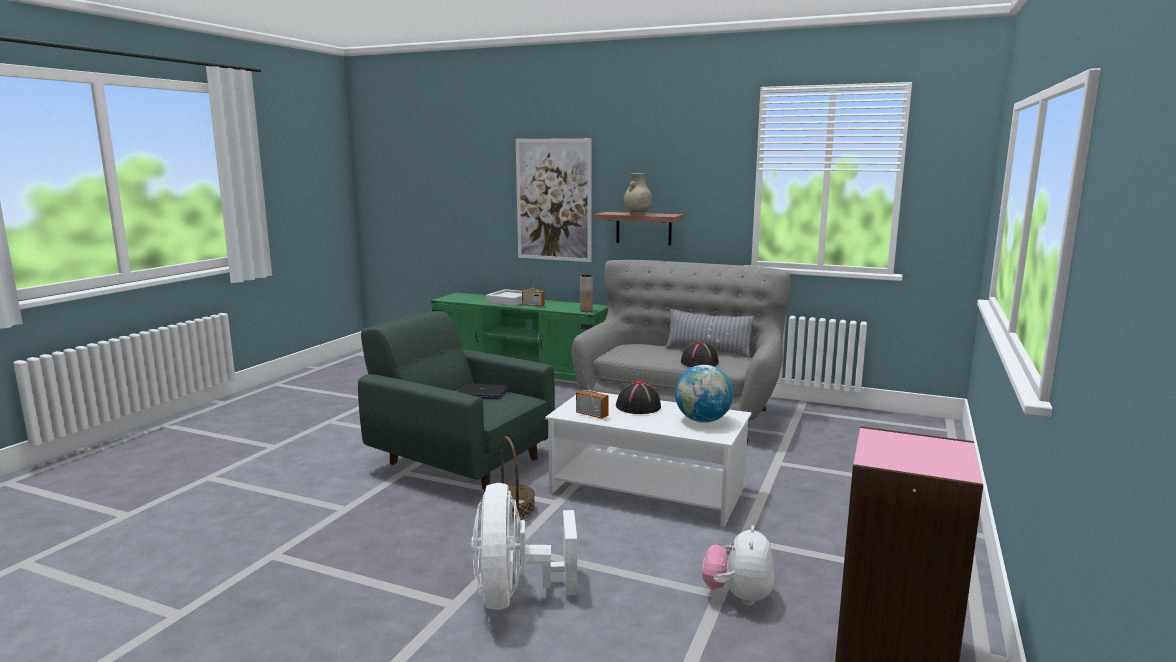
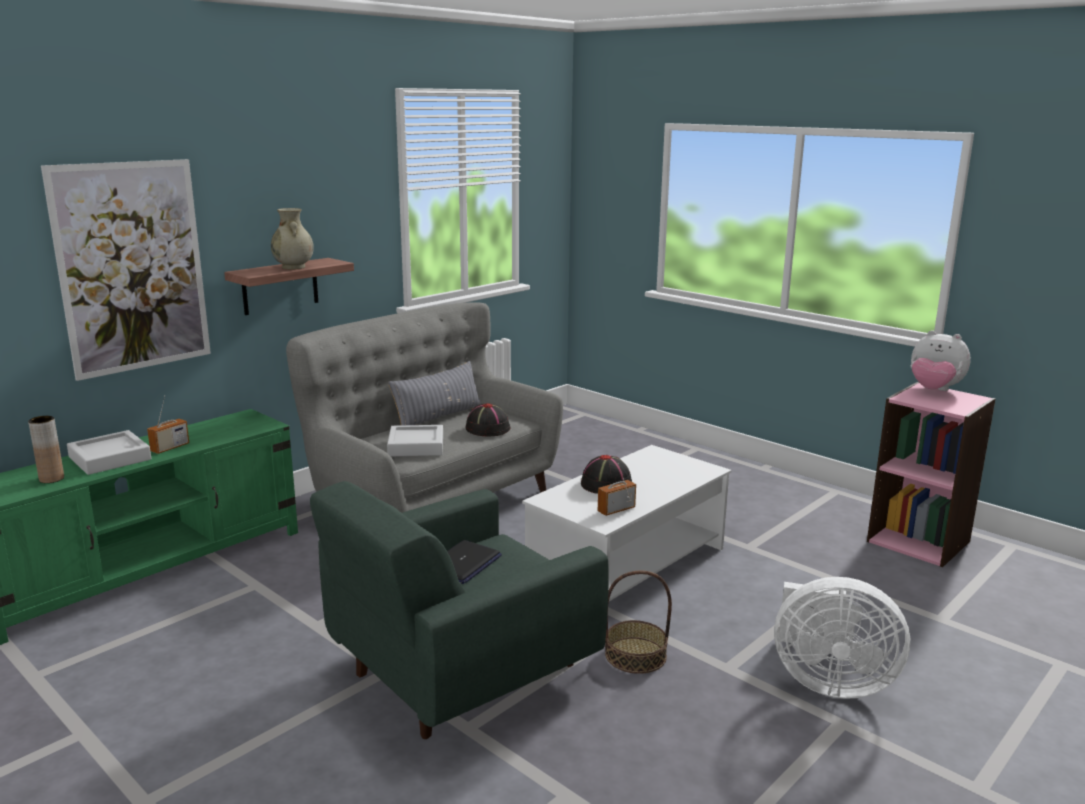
camera: 70 degrees left, 5 degrees up
brown vase [580,275,593,312] -> brown vase moved to [28,416,64,483]
globe [675,365,733,423] -> none
plush toy [702,525,774,606] -> plush toy moved to [911,330,971,391]
none -> grey tray [387,425,443,456]

